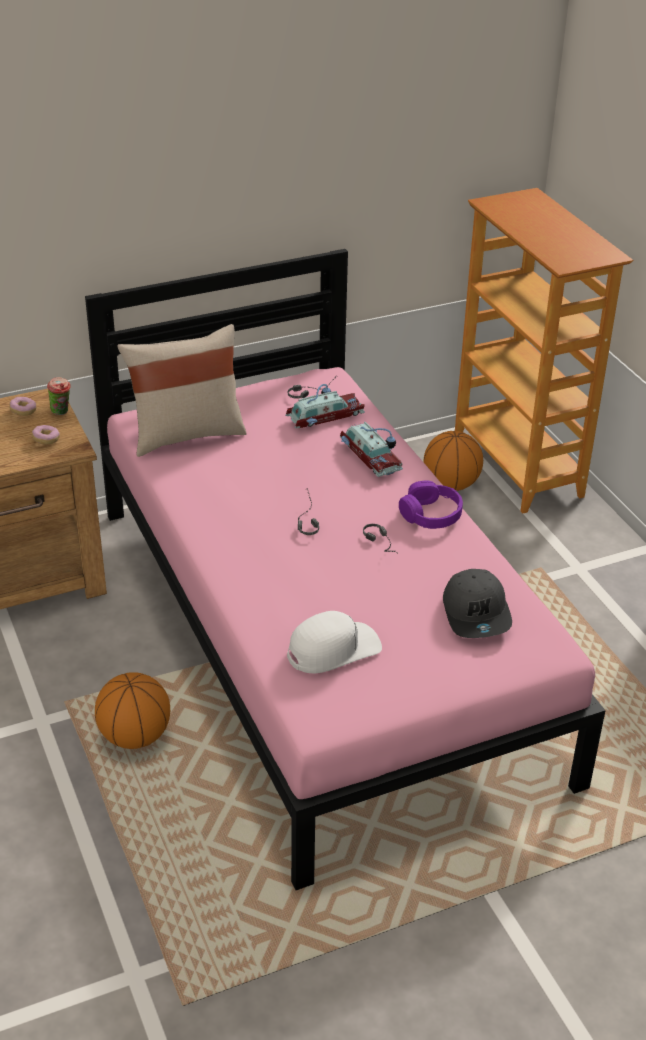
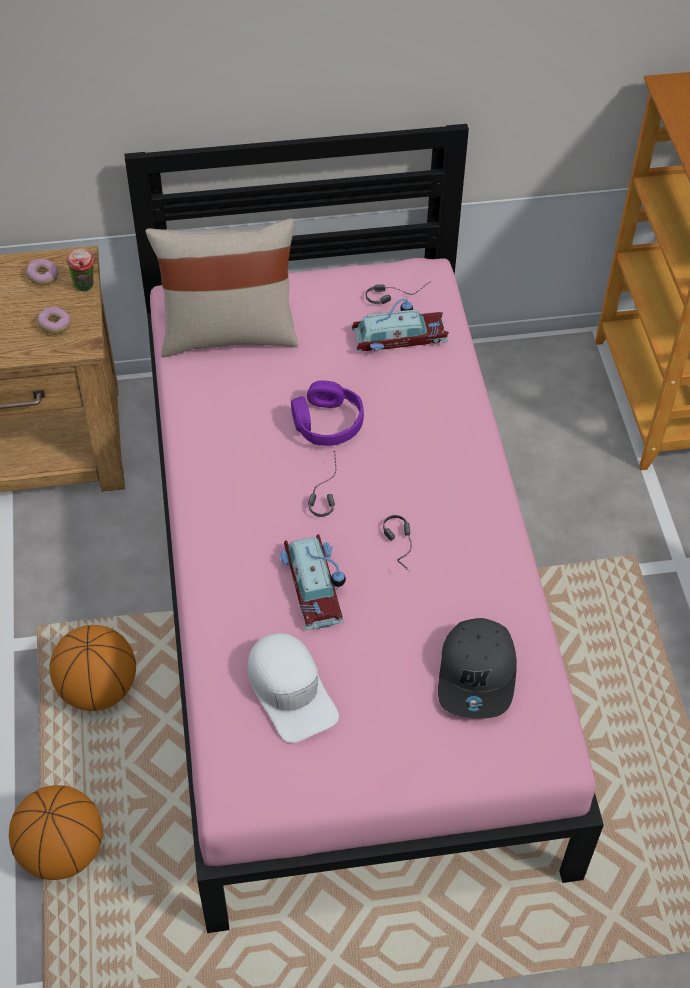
camera: 15 degrees right, 15 degrees up
white cap [287,611,382,673] -> white cap turned 75 degrees clockwise [248,633,339,743]
toy car [340,422,403,477] -> toy car moved to [278,534,346,630]
purple headphones [399,481,463,529] -> purple headphones moved to [291,381,364,446]
basketball [424,431,483,491] -> basketball moved to [9,785,103,880]

